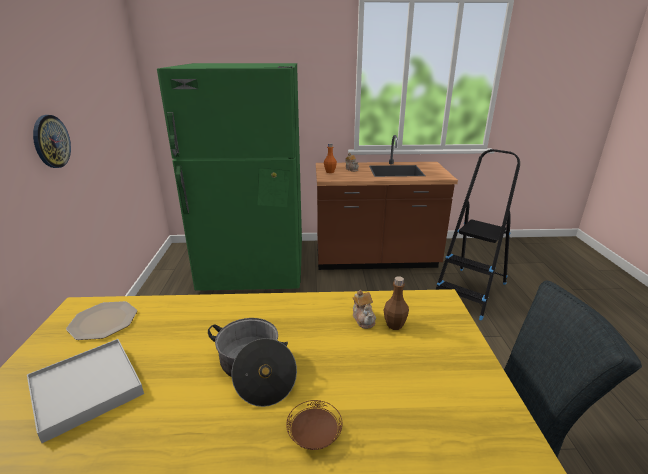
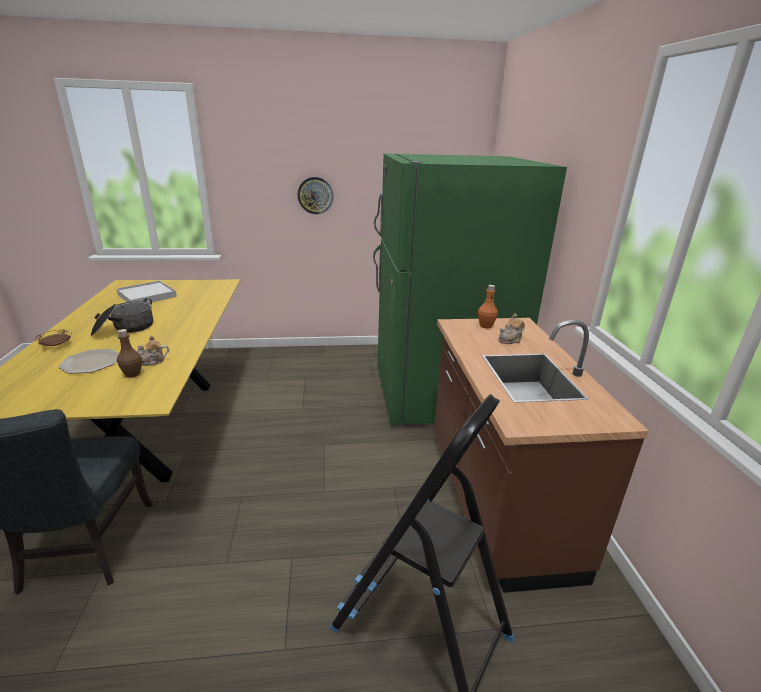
camera: 85 degrees right, 0 degrees up
plate [66,301,137,340] -> plate moved to [58,349,119,374]

